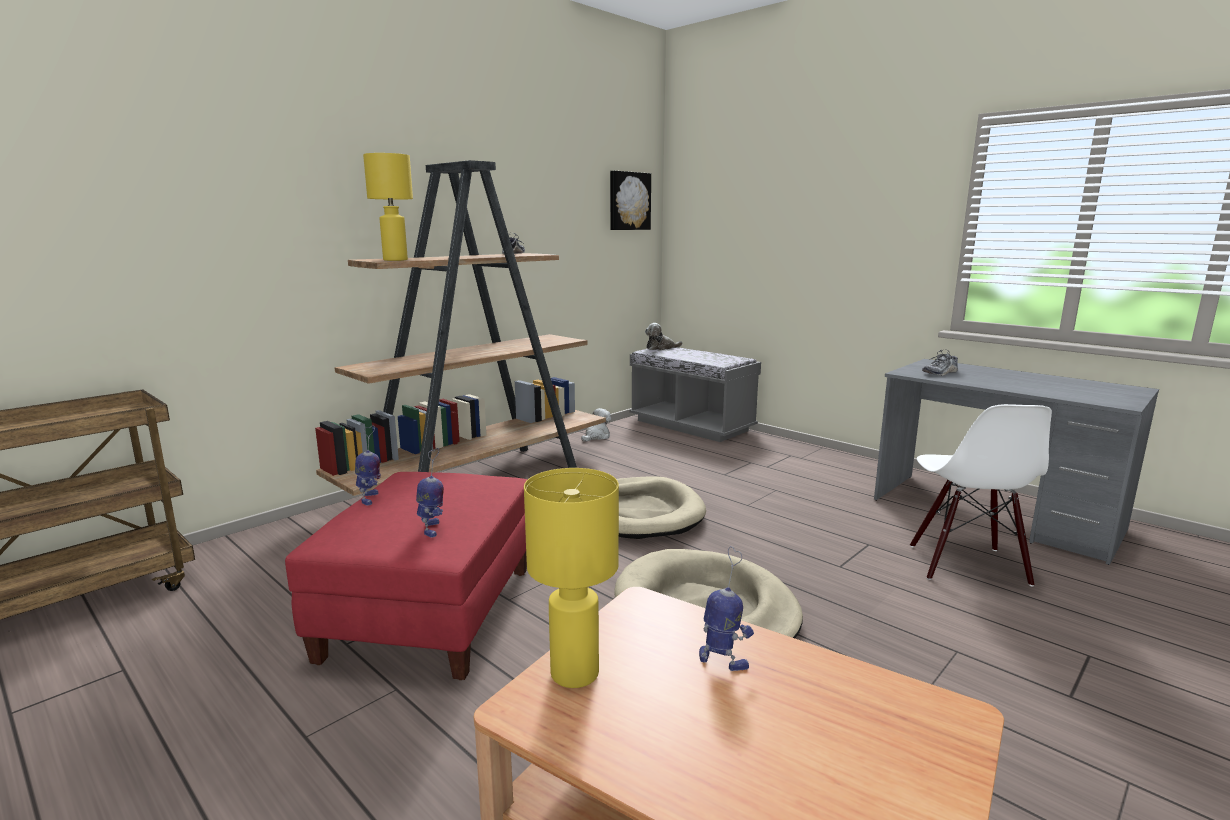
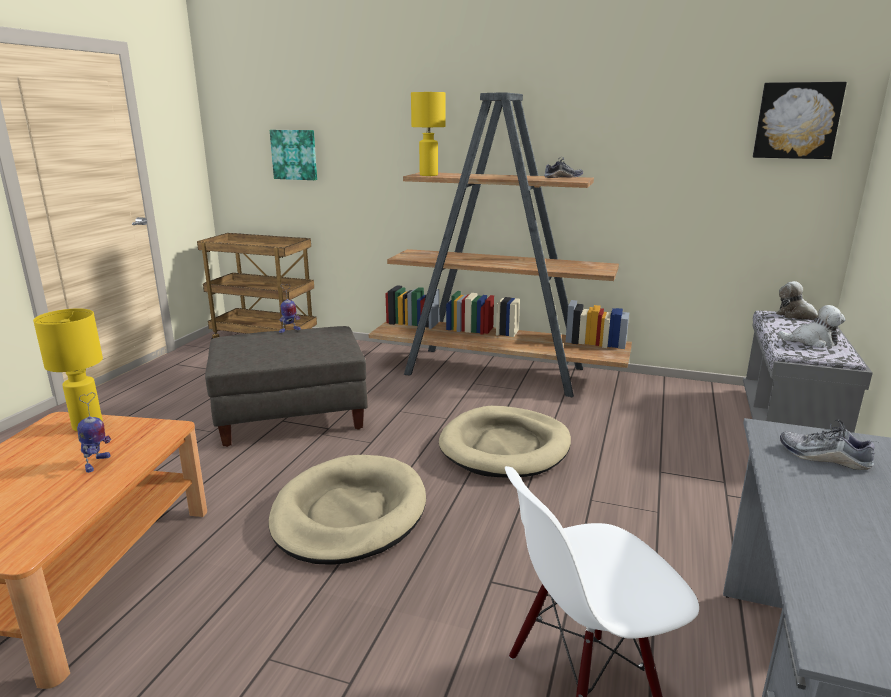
camera: 65 degrees right, 5 degrees up
red ottoman [285,472,528,680] -> grey ottoman [205,326,367,447]
toy robot [416,448,444,538] -> none
plush toy [581,408,611,442] -> plush toy moved to [778,305,845,348]
none -> picture [270,130,317,180]

